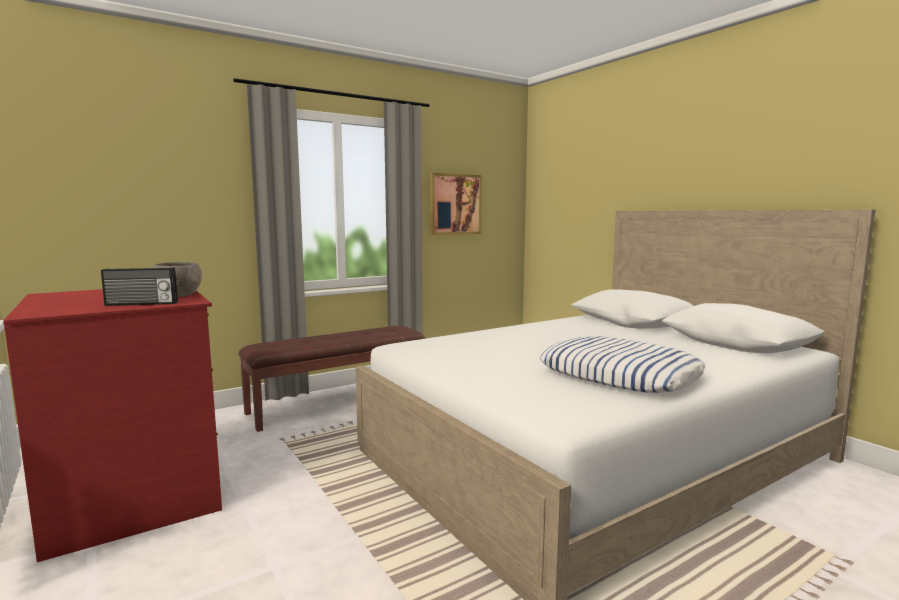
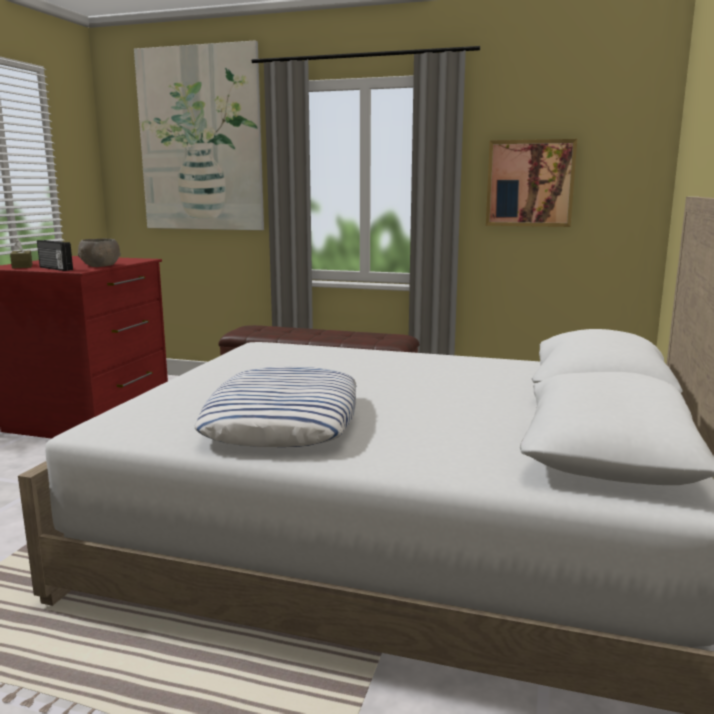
camera: 50 degrees right, 5 degrees up
none -> brown tissue box [10,238,32,269]
none -> picture [134,40,264,230]

